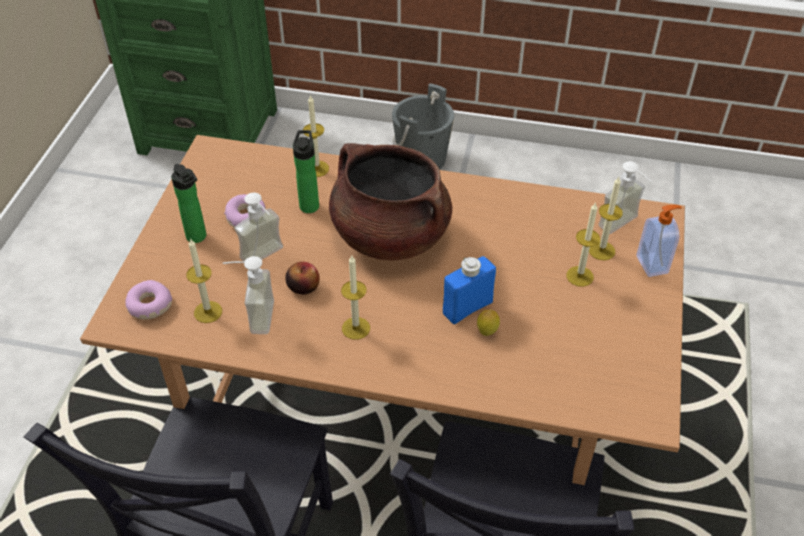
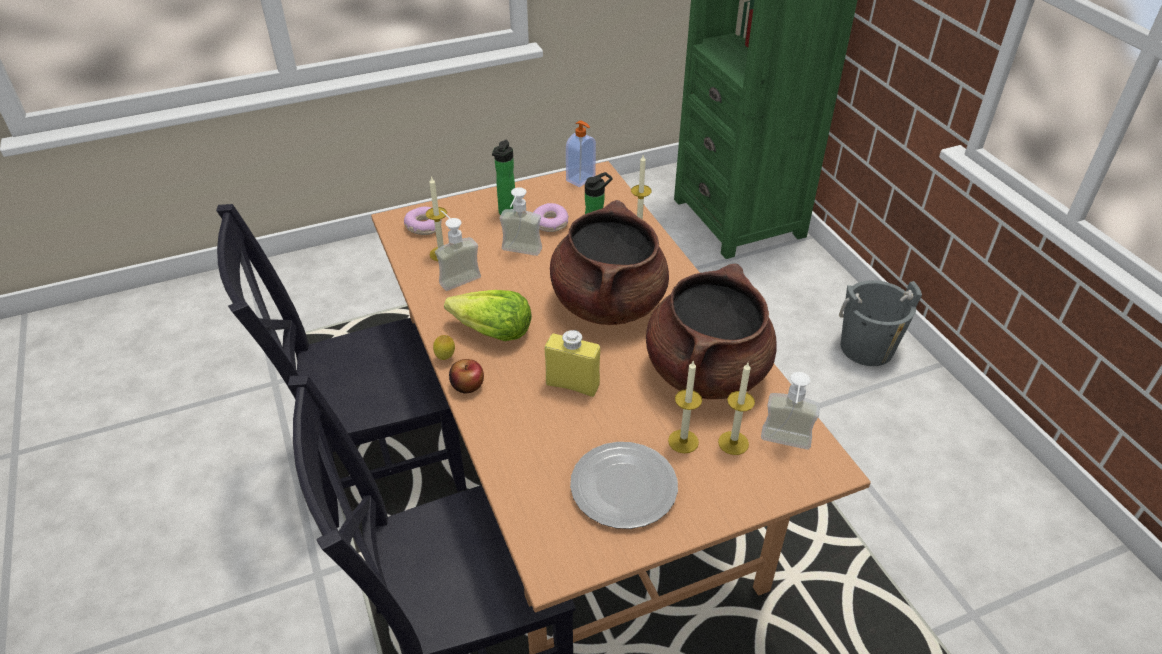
camera: 55 degrees right, 5 degrees down
apple [286,262,320,295] -> apple moved to [449,359,484,394]
candle [341,256,370,340] -> lettuce [444,290,532,341]
blue bottle [443,256,496,324] -> yellow bottle [545,330,600,397]
lemon [477,309,500,336] -> lemon moved to [433,335,455,360]
soap dispenser [636,205,682,277] -> soap dispenser moved to [566,121,596,187]
none -> plate [570,442,678,529]
none -> brown cooking pot [646,264,777,399]

